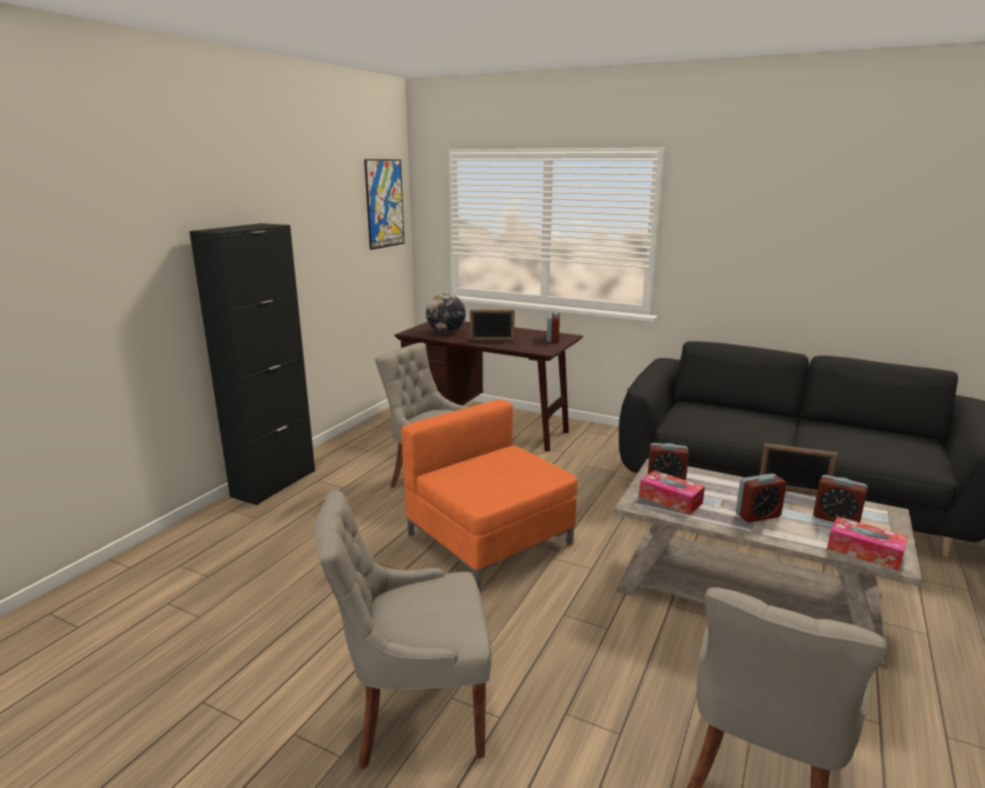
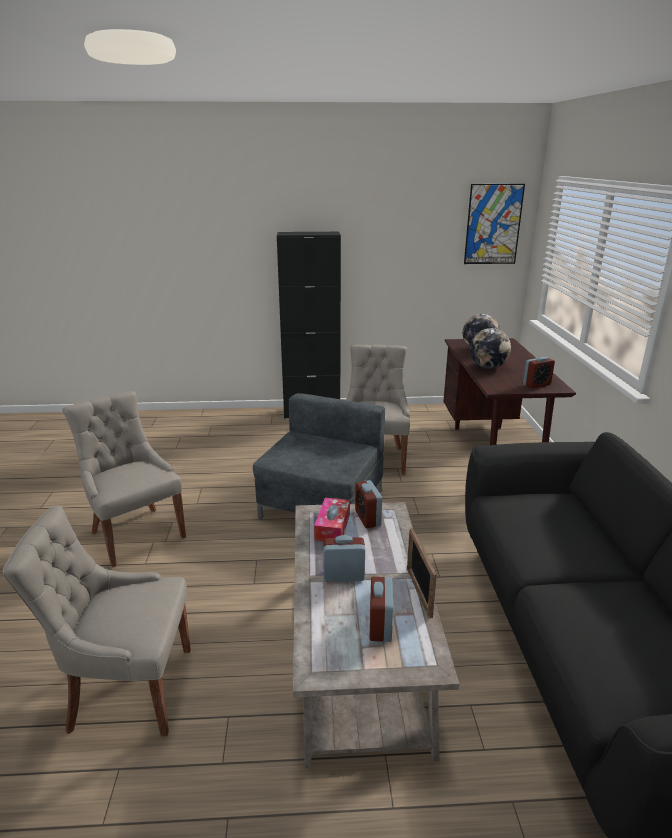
camera: 60 degrees right, 5 degrees up
orange armchair [401,399,578,589] -> grey armchair [253,393,385,518]
picture frame [470,309,515,341] -> globe [470,328,511,369]
alarm clock [736,473,787,522] -> alarm clock turned 135 degrees clockwise [323,535,365,582]
tissue box [827,516,908,571] -> none

